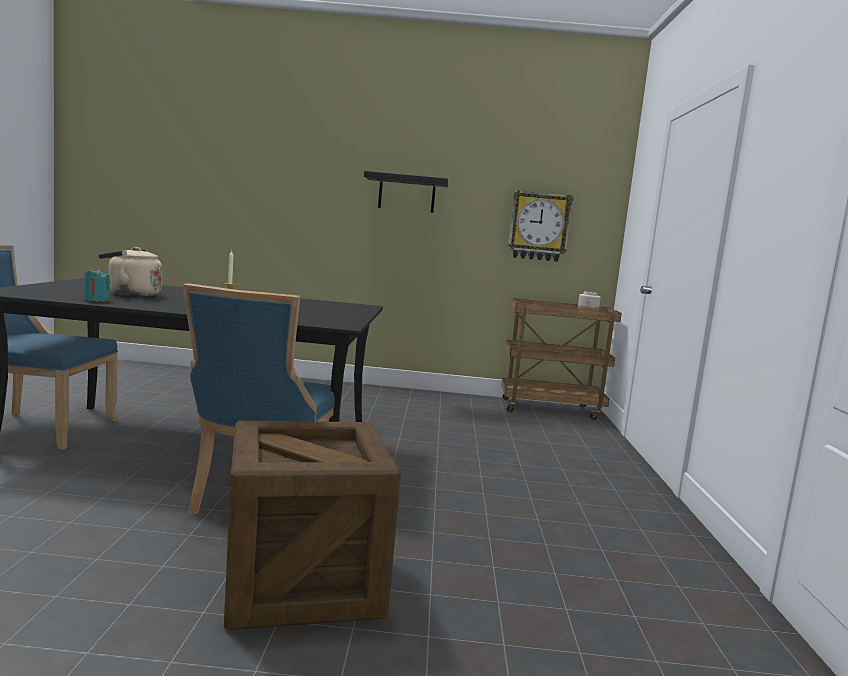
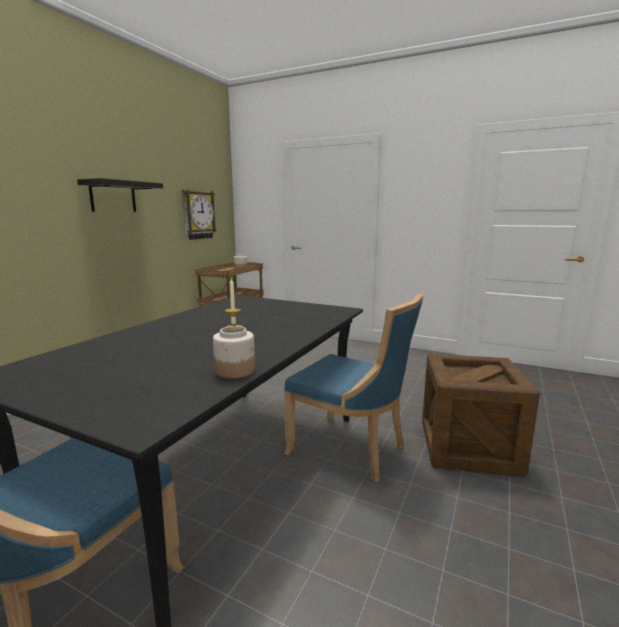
camera: 65 degrees left, 5 degrees up
turquoise candle [84,268,110,302] -> jar [213,326,255,378]
beige kettle [98,247,162,297] -> none

